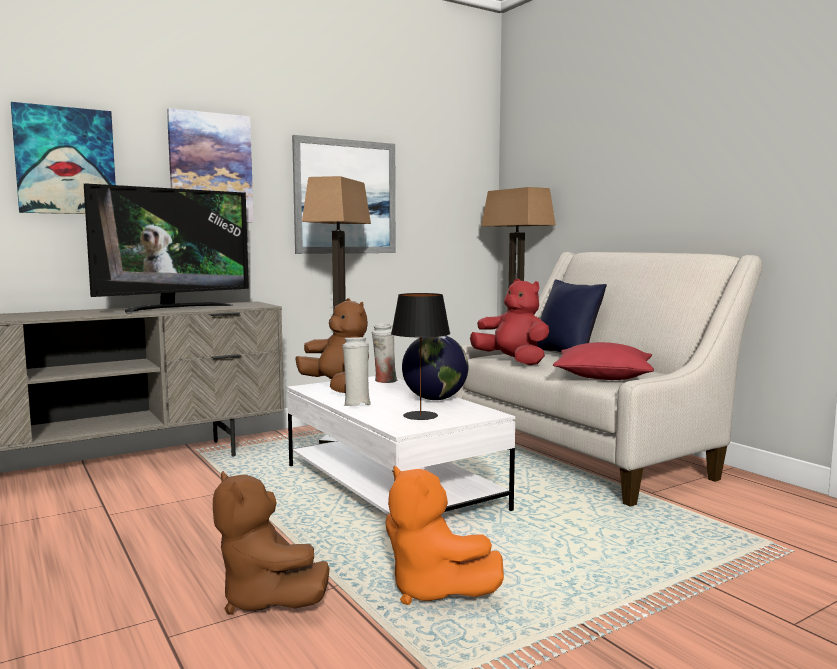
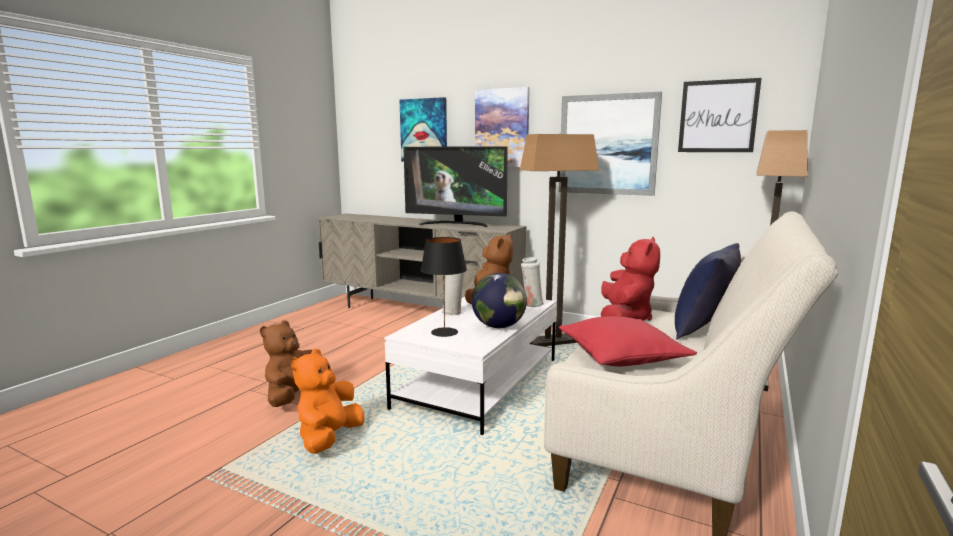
camera: 60 degrees right, 5 degrees up
none -> picture [678,78,762,152]

